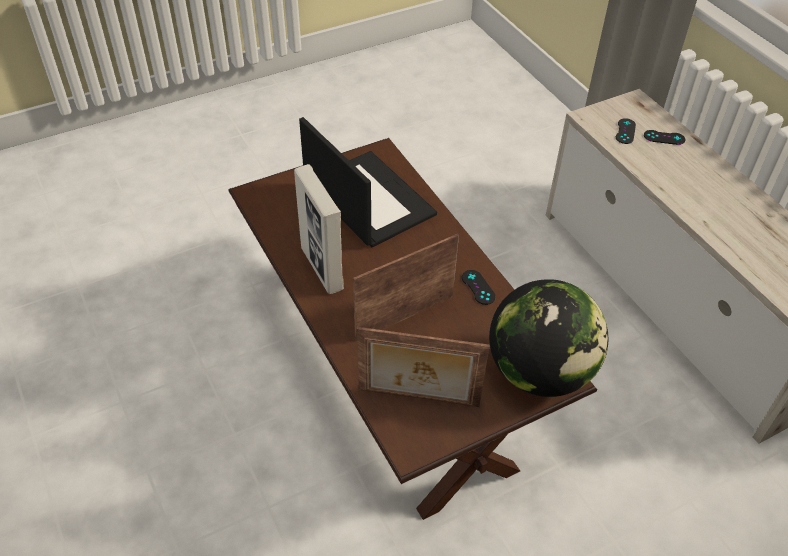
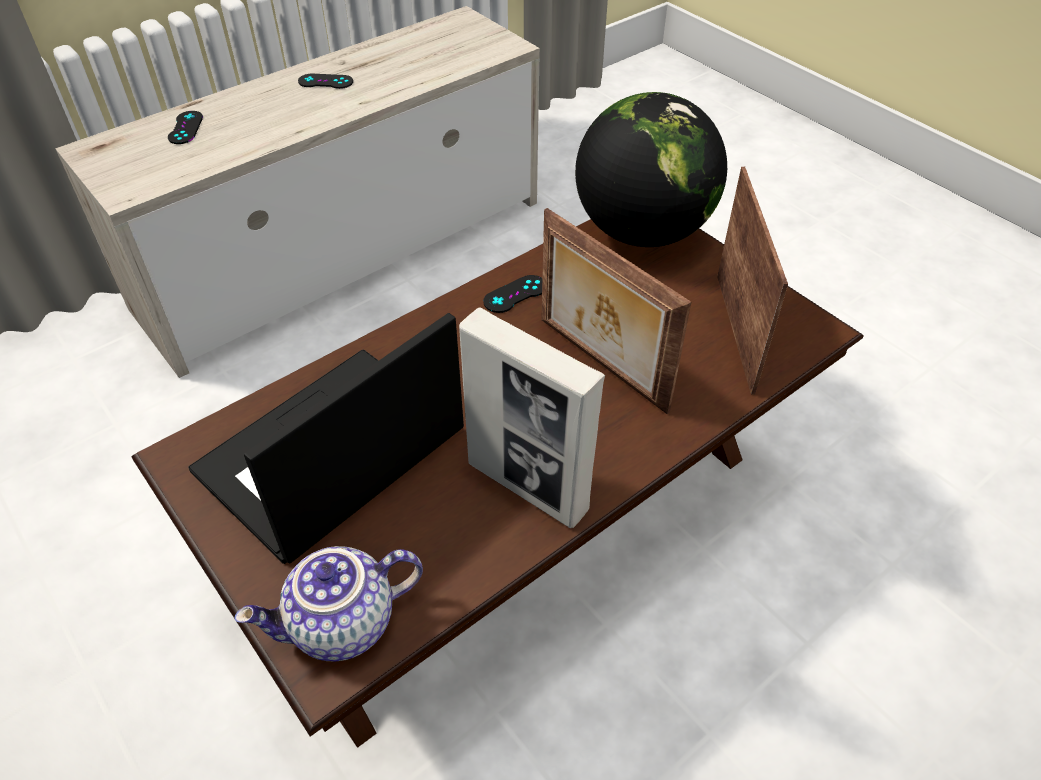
camera: 100 degrees left, 0 degrees up
picture frame [294,164,344,294] -> picture frame turned 75 degrees clockwise [459,307,605,528]
black game controller [616,118,636,144] -> black game controller moved to [298,74,353,89]
none -> teapot [235,546,423,661]

